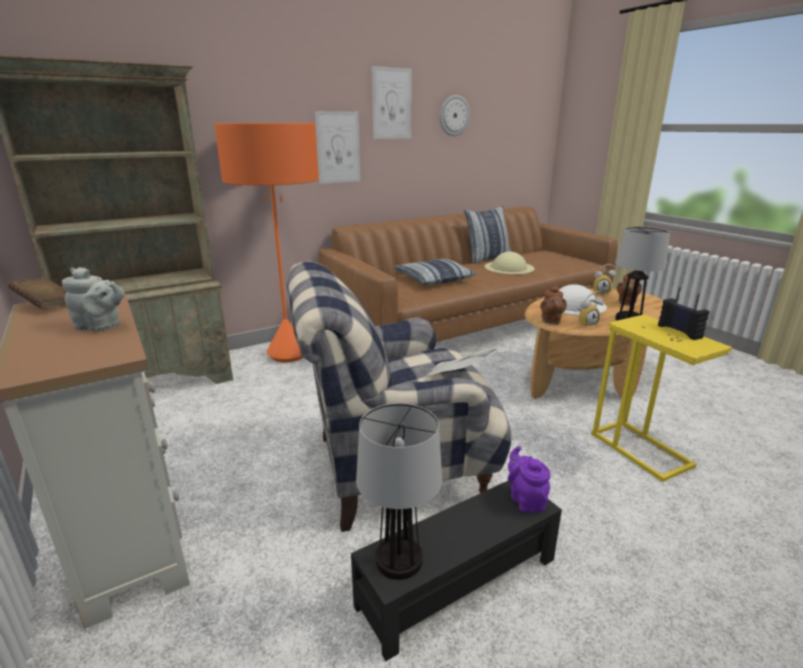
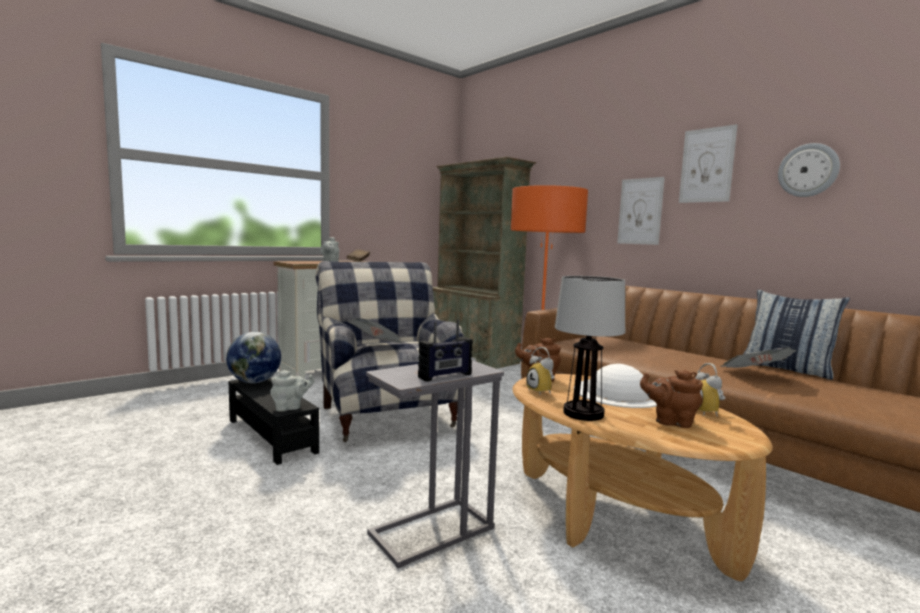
camera: 80 degrees right, 15 degrees down
table lamp [356,403,442,580] -> globe [226,332,281,383]
pillow [393,259,475,285] -> none
beige hat [485,251,534,275] -> newspaper [721,347,796,368]
purple teapot [508,446,550,513] -> grey teapot [270,370,314,412]
yellow side table [591,315,732,482] -> grey side table [366,360,504,568]

